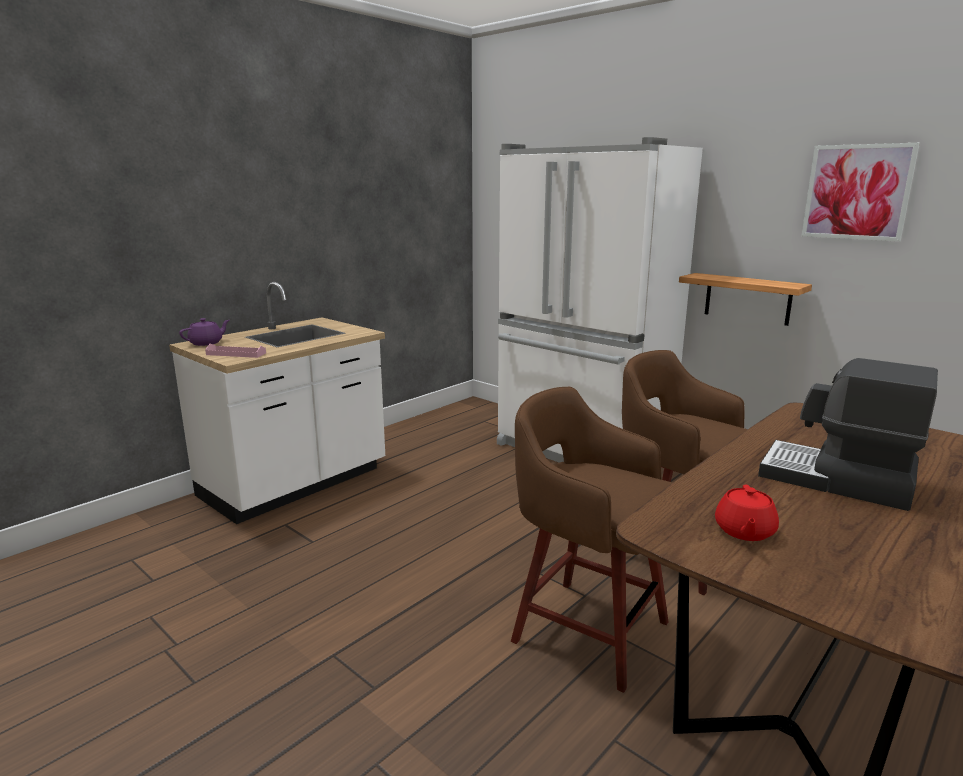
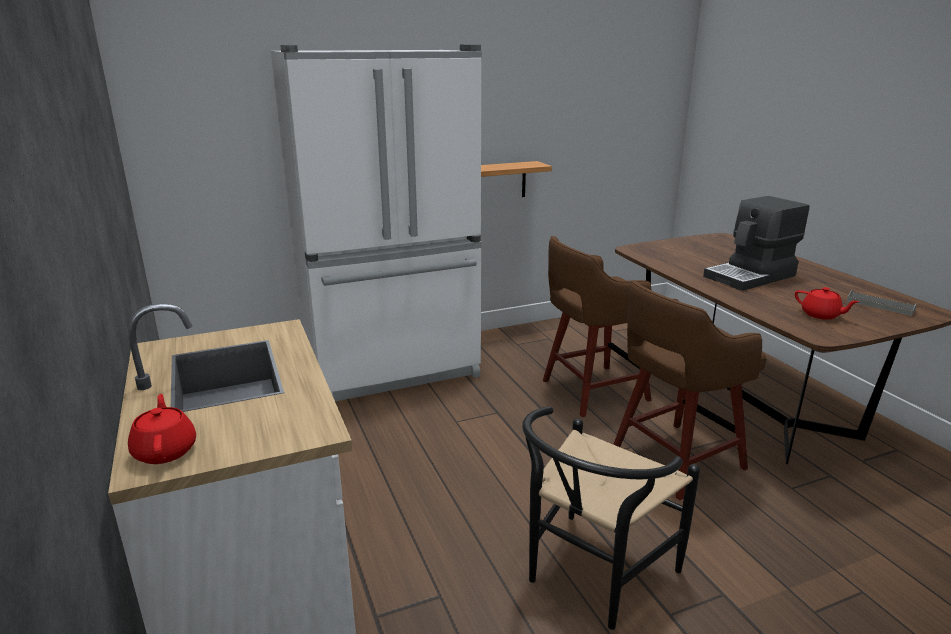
camera: 65 degrees left, 5 degrees up
purple teapot [179,318,229,346] -> red teapot [128,394,196,464]
pink tray [205,344,266,358] -> none
picture [801,143,920,242] -> none
none -> black chair [522,406,700,630]
none -> grey tray [847,290,917,316]

